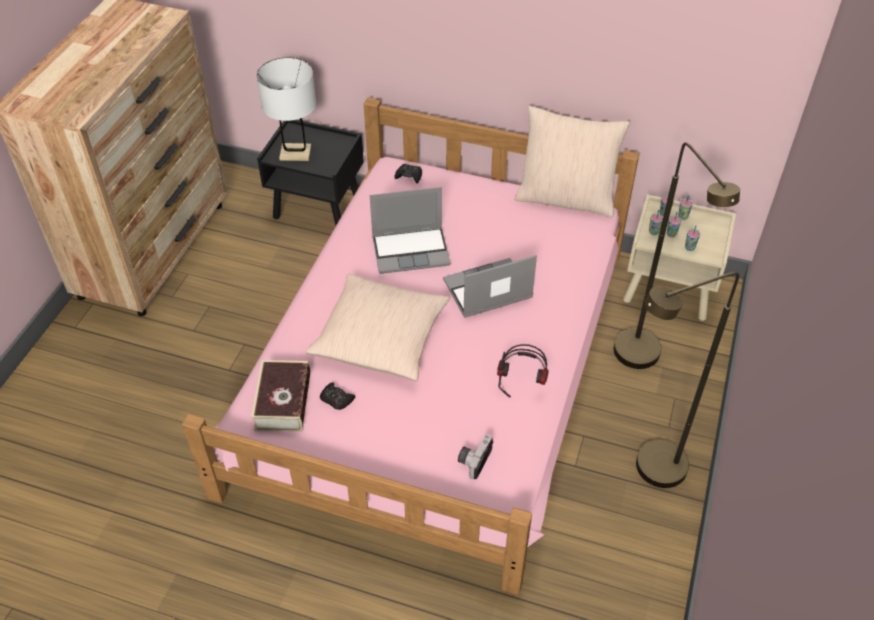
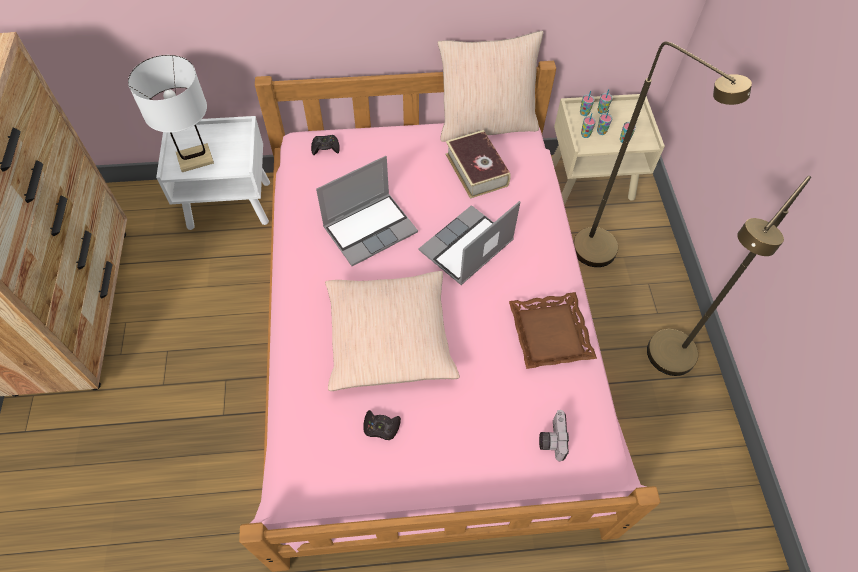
camera: 25 degrees left, 10 degrees up
book [251,360,310,431] -> book moved to [445,130,511,199]
black nightstand [257,120,364,226] -> white nightstand [156,116,270,230]
headphones [497,344,549,397] -> brown tray [509,292,597,369]

